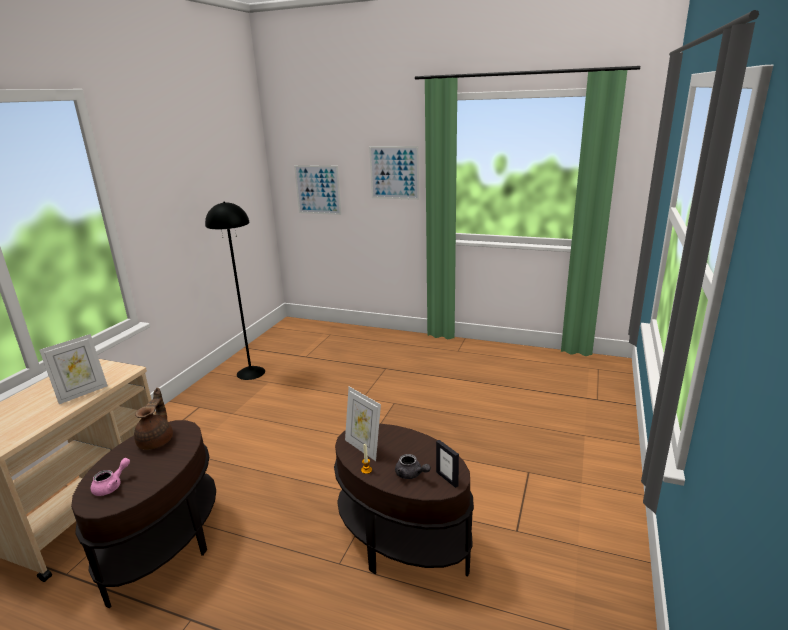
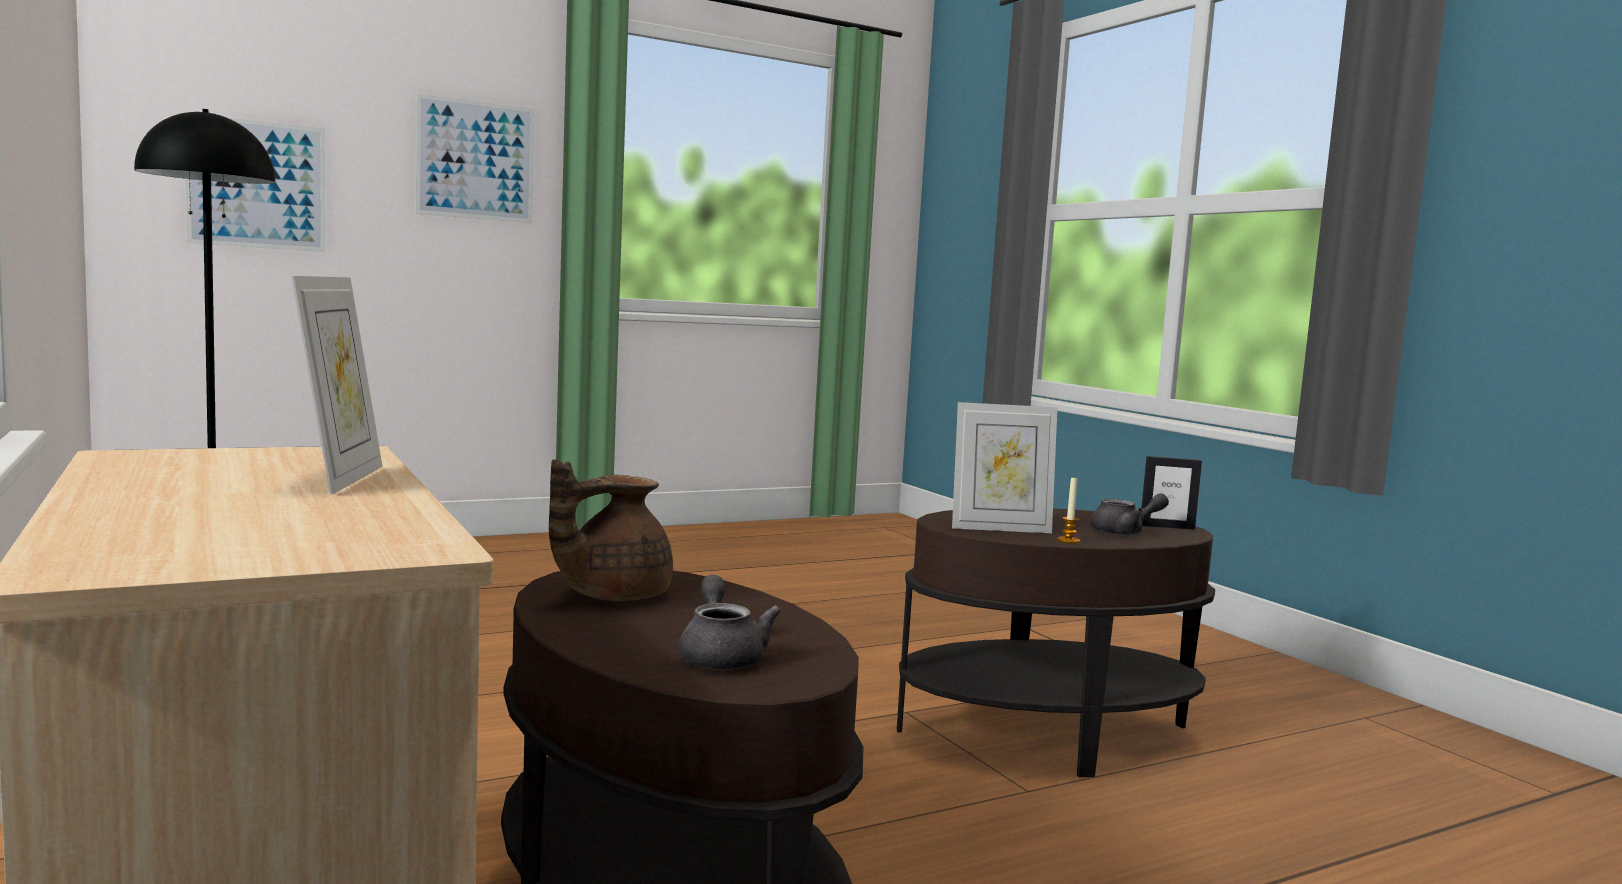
camera: 50 degrees left, 15 degrees down
pink teapot [91,458,130,496] -> grey teapot [678,575,781,670]
brown teapot [134,388,173,450] -> brown teapot turned 90 degrees counterclockwise [549,459,673,601]

